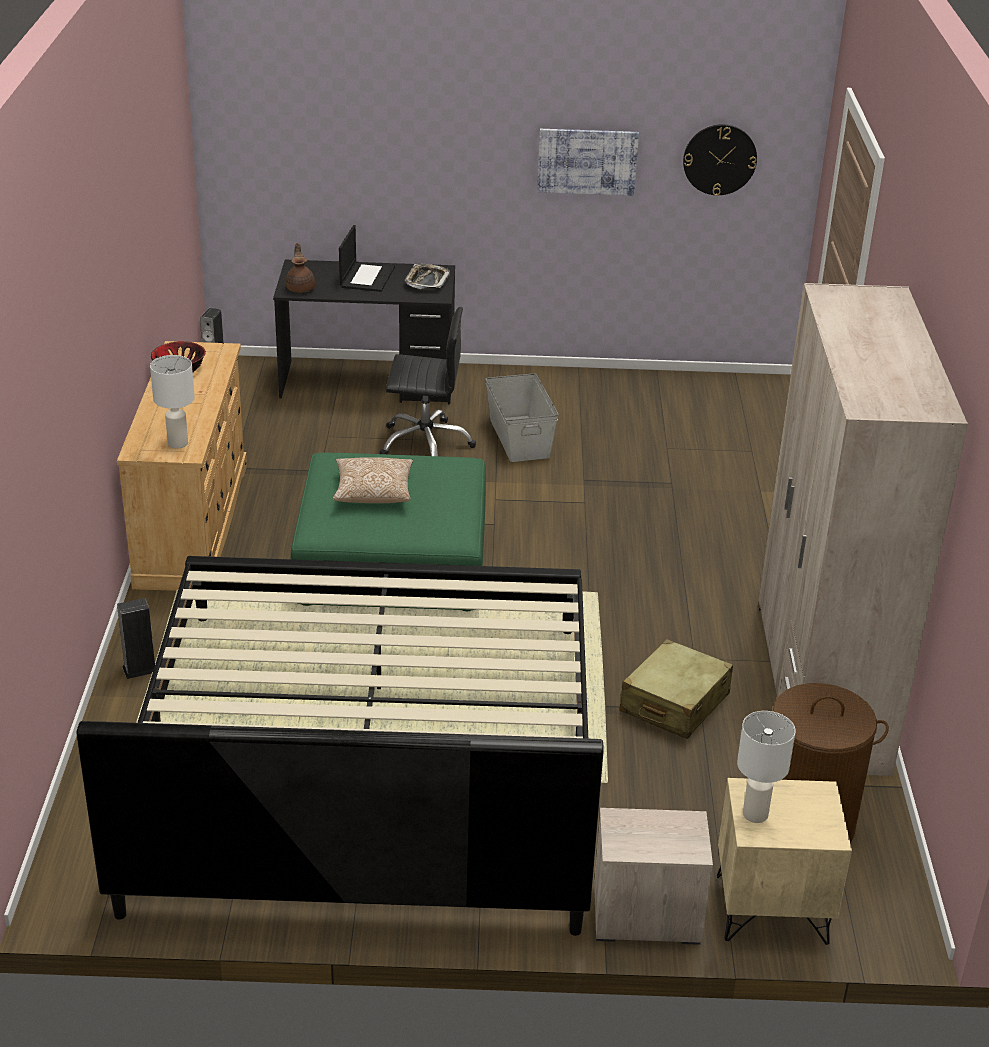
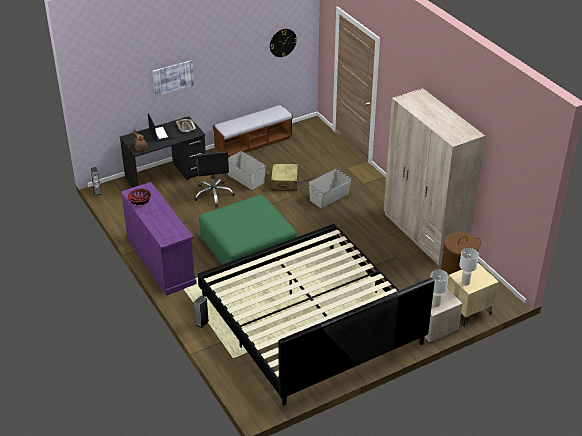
camera: 30 degrees left, 5 degrees up
beige dresser [117,341,247,591] -> purple dresser [121,182,197,296]
white table lamp [150,355,195,449] -> white table lamp moved to [430,269,448,307]
pillow [333,457,413,503] -> none
black office chair [379,307,476,456] -> black office chair turned 105 degrees clockwise [194,151,235,206]
picture [537,129,639,196] -> picture moved to [152,60,194,96]
beige suitcase [620,639,733,739] -> beige suitcase moved to [271,164,298,191]
none -> bench [213,105,293,157]
none -> grey storage box [309,169,351,208]

